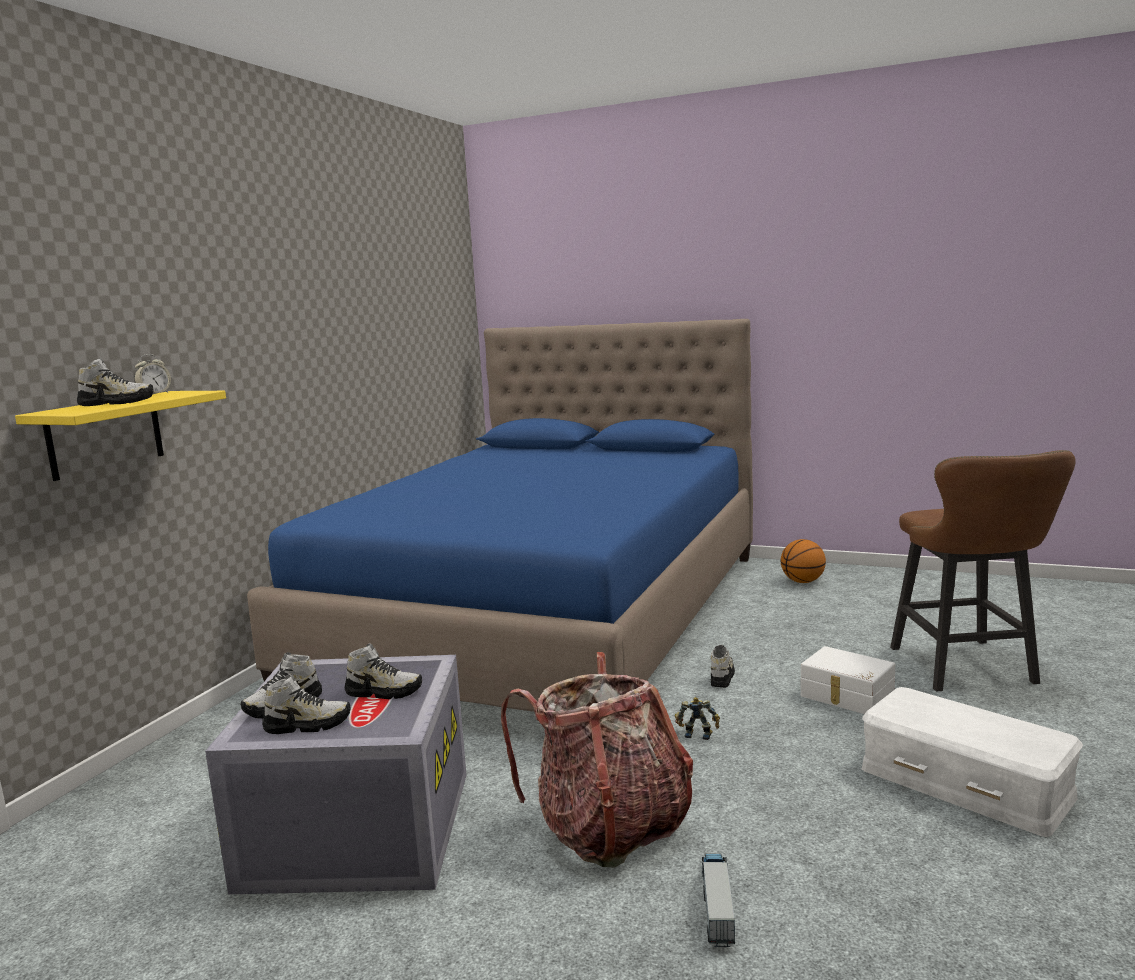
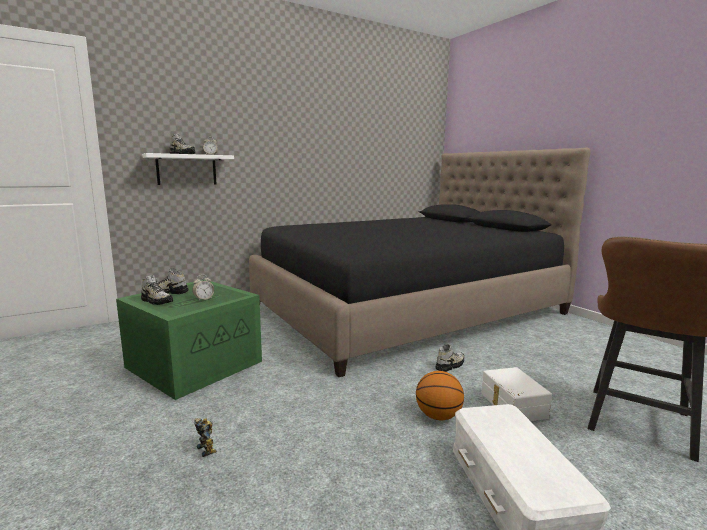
camera: 35 degrees right, 0 degrees up
yellow shelf [15,391,226,481] -> white shelf [142,153,234,185]
grey storage box [205,655,467,895] -> green storage box [116,280,262,400]
blue bed [247,319,753,712] -> black bed [249,148,591,377]
shoe [344,643,422,699] -> alarm clock [192,275,214,301]
backpack [501,652,693,868] -> none
toy robot [674,697,720,740] -> toy robot moved to [194,418,217,457]
toy truck [701,854,735,947] -> none
basketball [781,539,826,583] -> basketball moved to [416,371,464,420]

